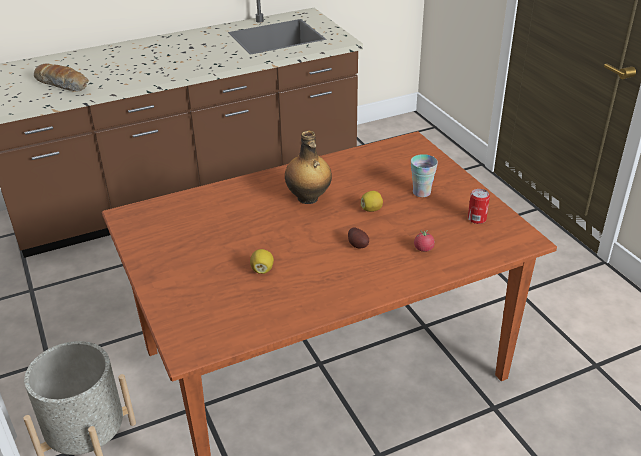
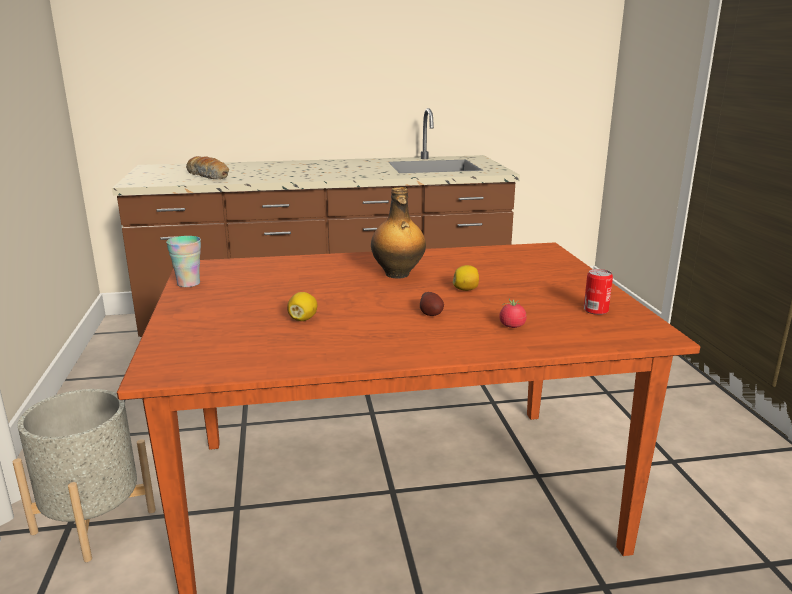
camera: 15 degrees right, 15 degrees down
cup [411,154,438,197] -> cup moved to [166,236,201,287]

